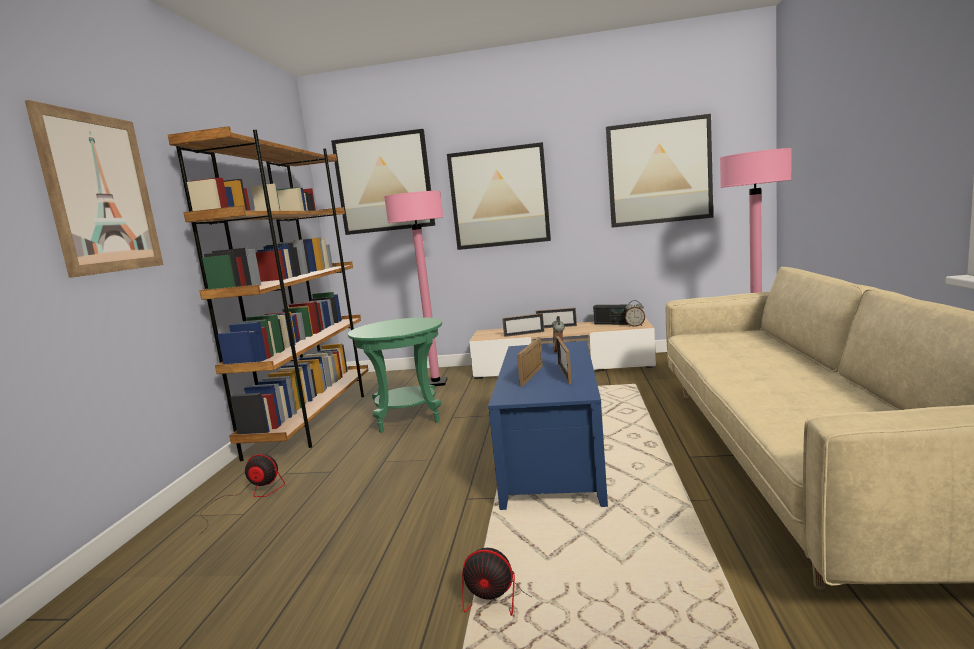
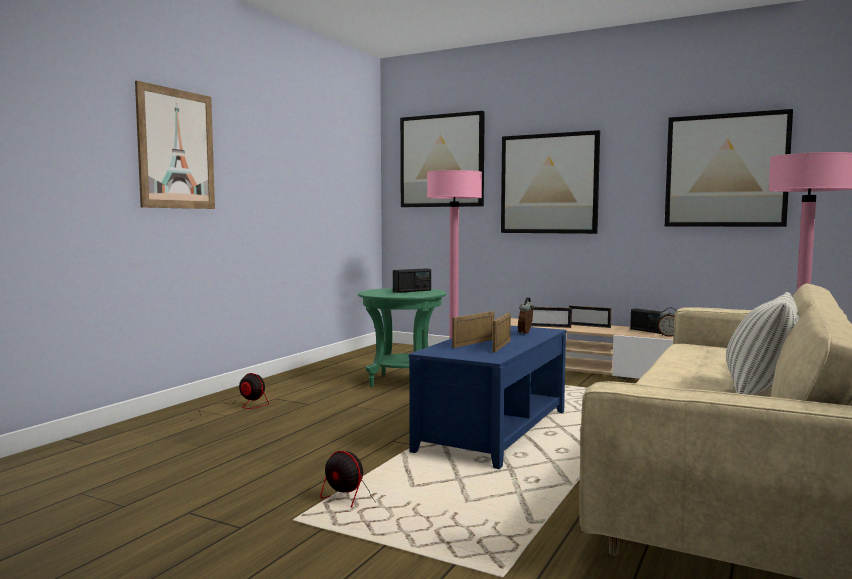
camera: 20 degrees right, 5 degrees down
brown bookcase [168,126,369,461] -> none
none -> radio [393,268,431,293]
none -> pillow [726,292,800,395]

